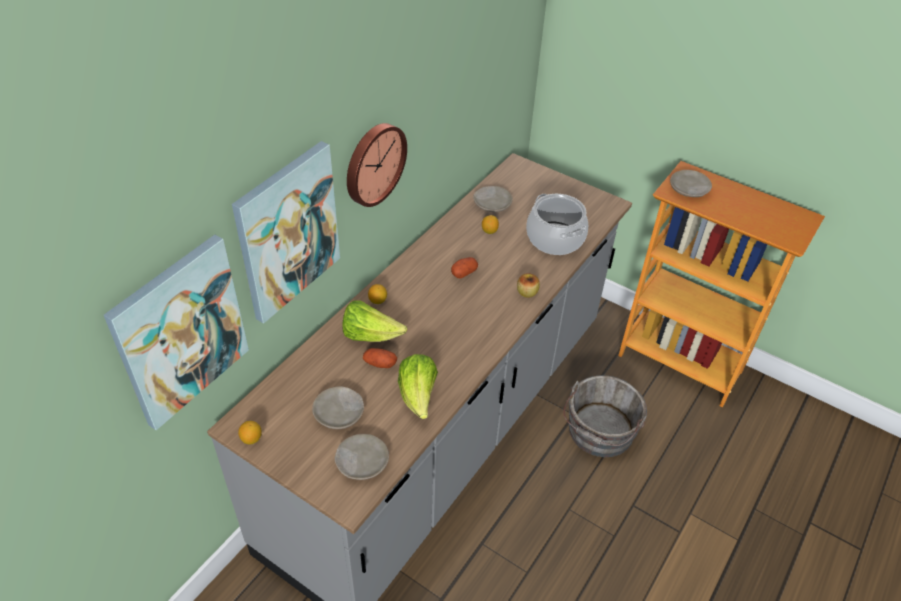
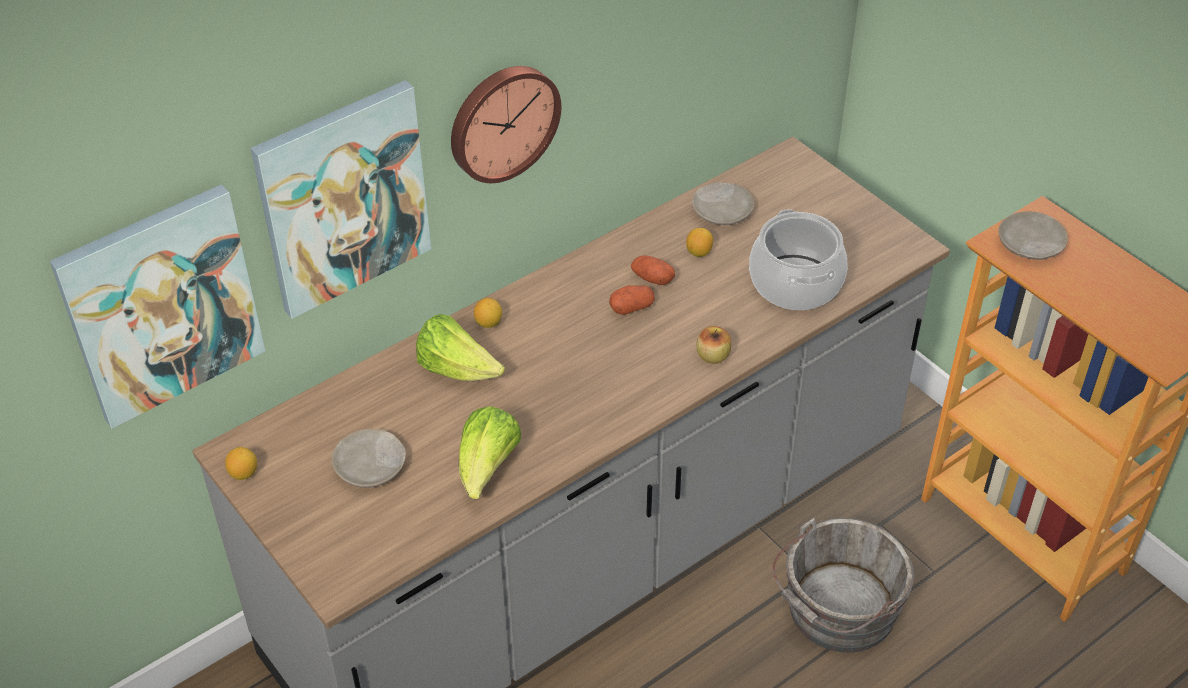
camera: 20 degrees right, 0 degrees up
beige plate [335,434,389,480] -> none
potato [363,348,397,368] -> potato moved to [631,255,675,285]

